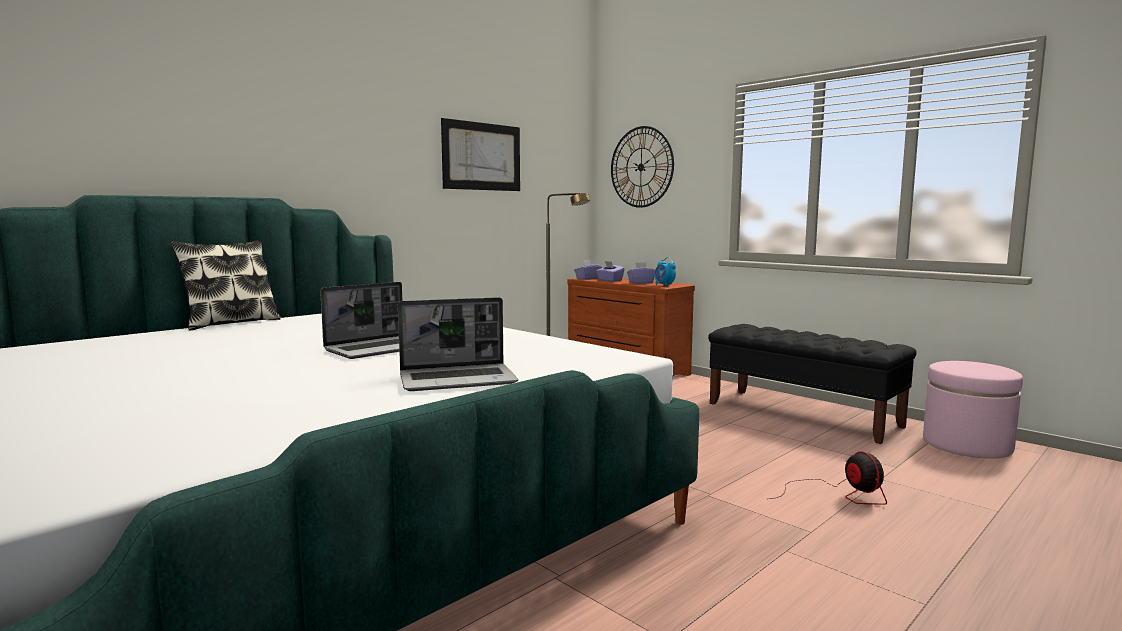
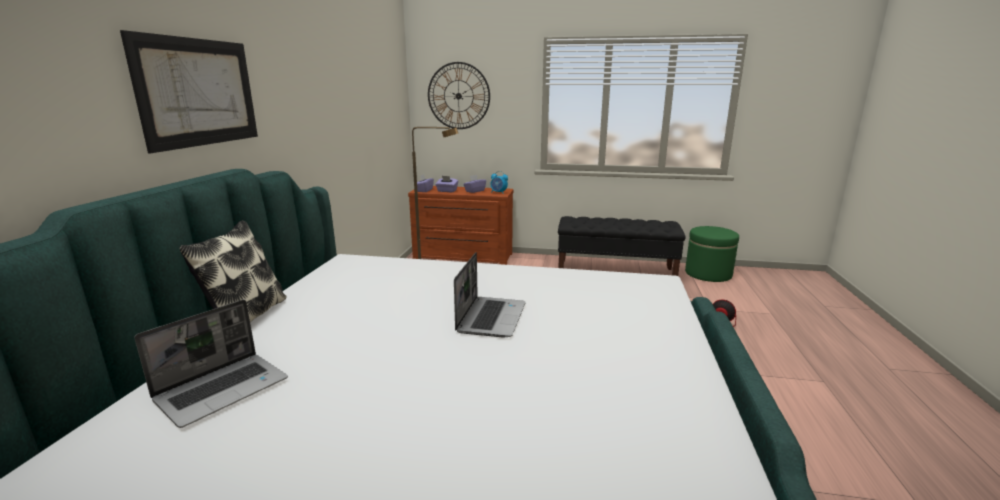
camera: 35 degrees left, 10 degrees up
laptop [398,297,518,391] -> laptop moved to [134,300,288,428]
picture [441,118,520,191] -> picture moved to [120,30,258,153]
pink ottoman [923,361,1023,459] -> green ottoman [685,226,739,282]

